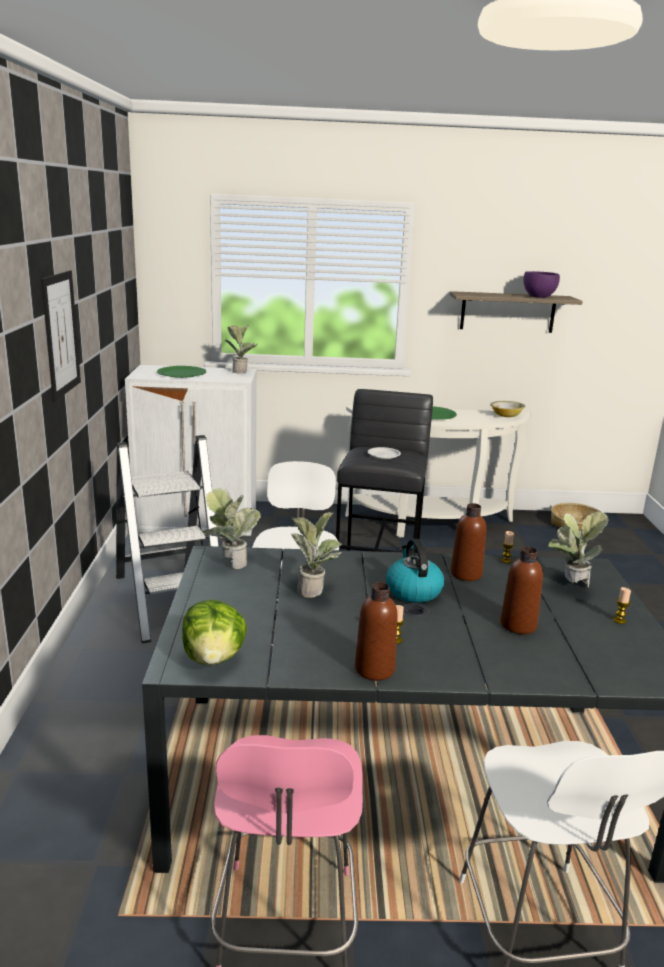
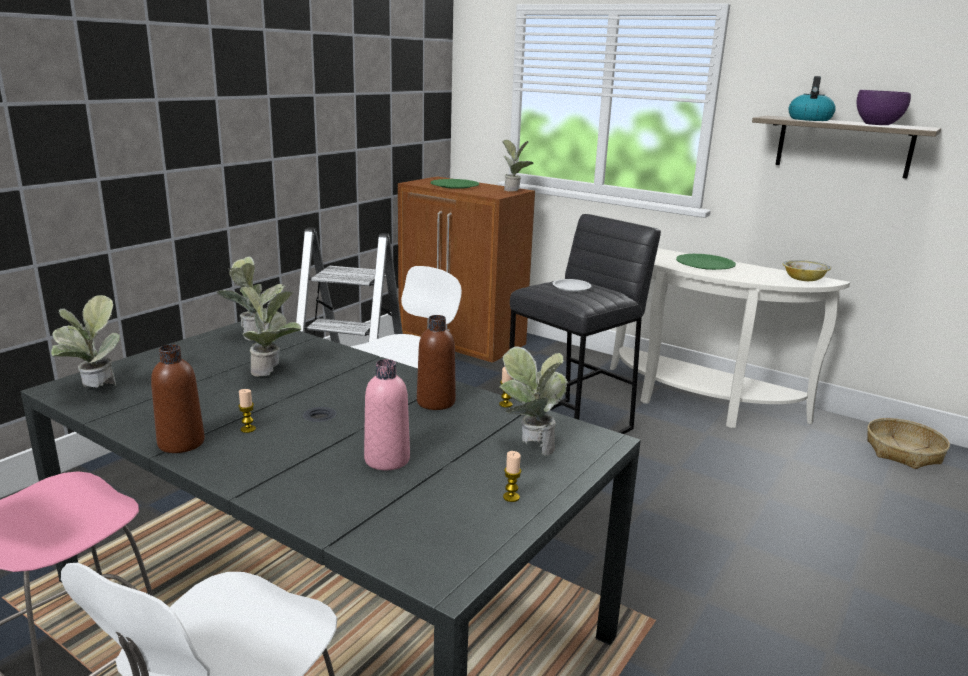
camera: 35 degrees right, 0 degrees up
picture [41,270,81,402] -> none
white cabinet [125,365,257,536] -> brown cabinet [398,176,535,363]
lettuce [182,600,247,665] -> potted plant [51,295,120,388]
kettle [386,539,444,603] -> kettle moved to [789,76,836,121]
brown bottle [500,546,543,634] -> pink bottle [364,359,410,470]

